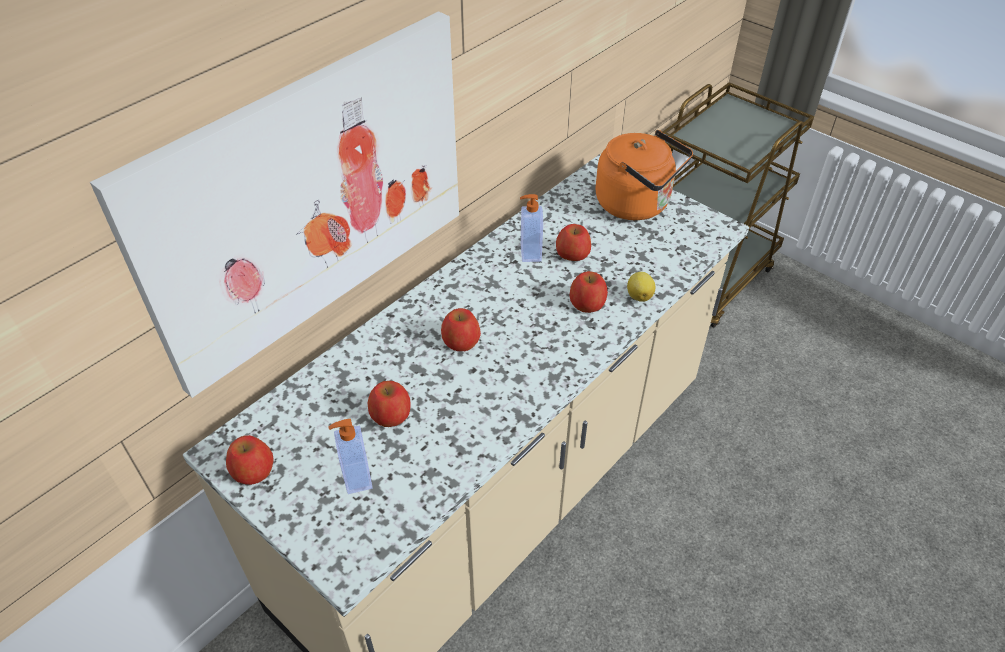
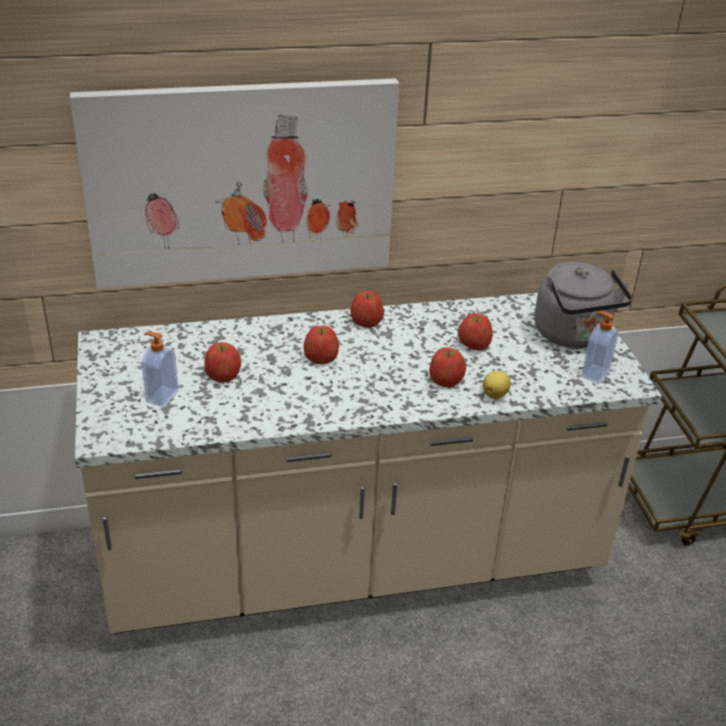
camera: 35 degrees right, 10 degrees down
apple [226,435,274,485] -> apple moved to [350,291,384,328]
soap dispenser [520,194,543,262] -> soap dispenser moved to [581,311,618,384]
orange kettle [596,130,693,220] -> grey kettle [534,262,633,348]

